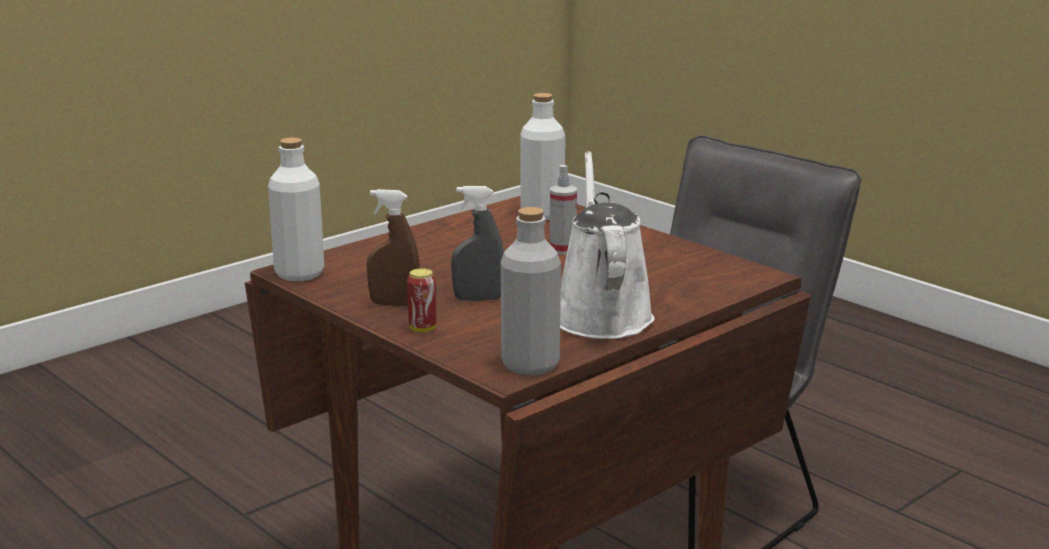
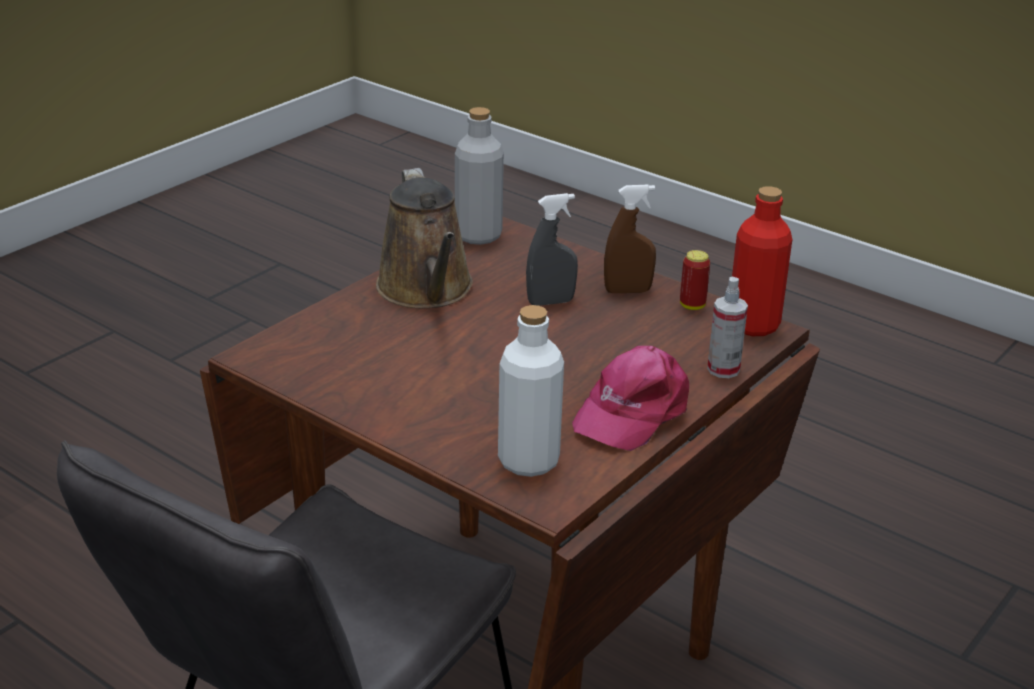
camera: 170 degrees right, 10 degrees up
white bottle [268,138,324,281] -> red bottle [732,186,792,336]
can [407,268,436,332] -> can moved to [680,250,710,310]
spray bottle [550,165,577,255] -> spray bottle moved to [707,276,748,378]
white watering can [560,151,654,339] -> brown watering can [376,168,473,308]
none -> pink cap [572,346,689,451]

